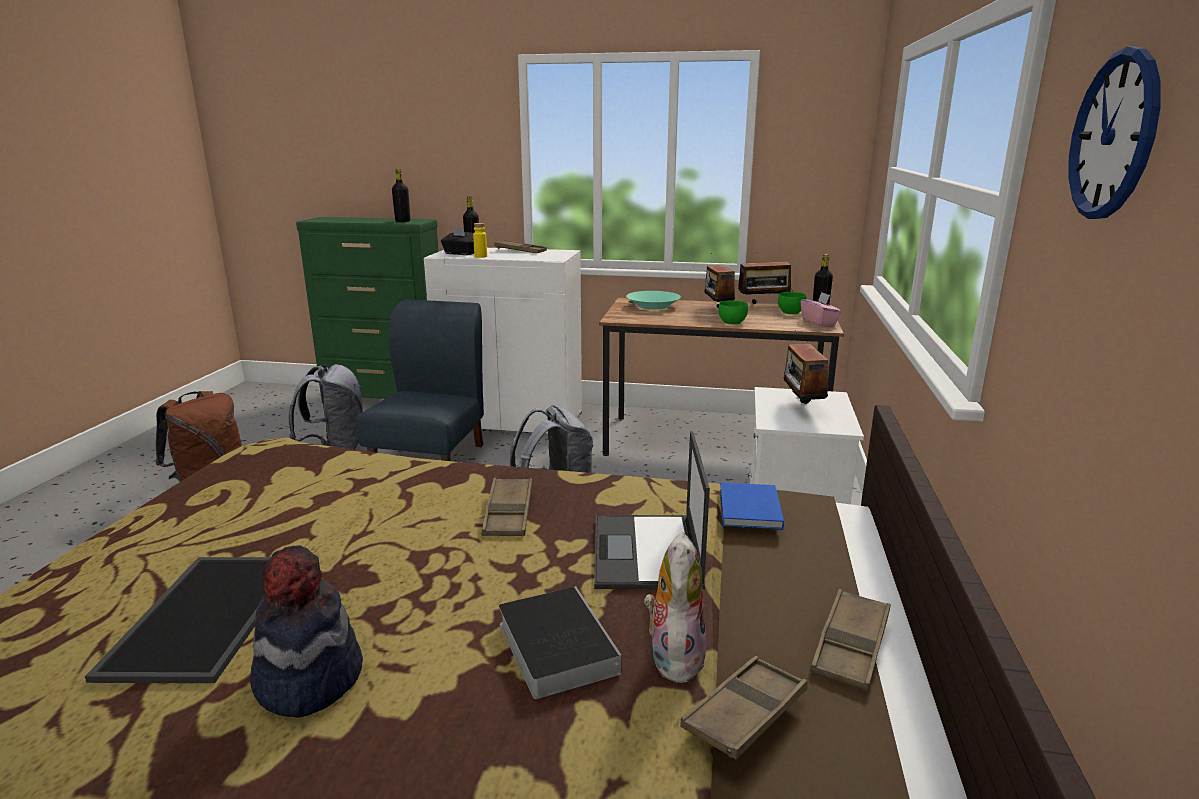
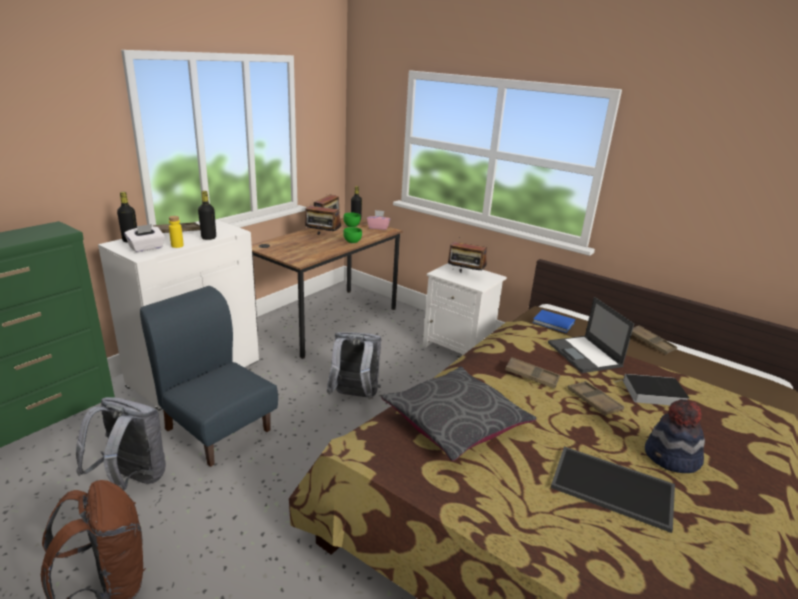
camera: 65 degrees left, 5 degrees up
black bottle [392,169,410,222] -> black bottle moved to [198,191,216,240]
black tissue box [441,227,474,255] -> white tissue box [124,224,165,252]
laptop [594,431,710,590] -> laptop turned 45 degrees clockwise [548,297,634,373]
turquoise bowl [626,291,681,310] -> none
plush toy [644,532,706,683] -> none
brown tray [680,656,807,759] -> brown tray moved to [567,381,624,415]
wall clock [1068,46,1161,219] -> none
none -> grey pillow [381,366,537,461]

